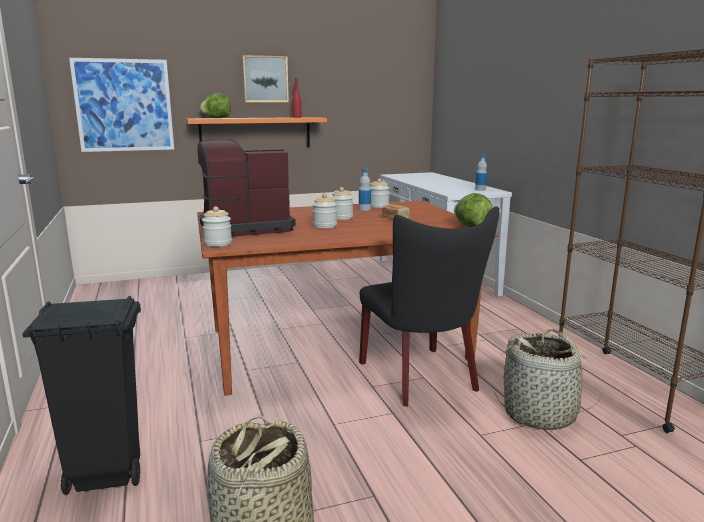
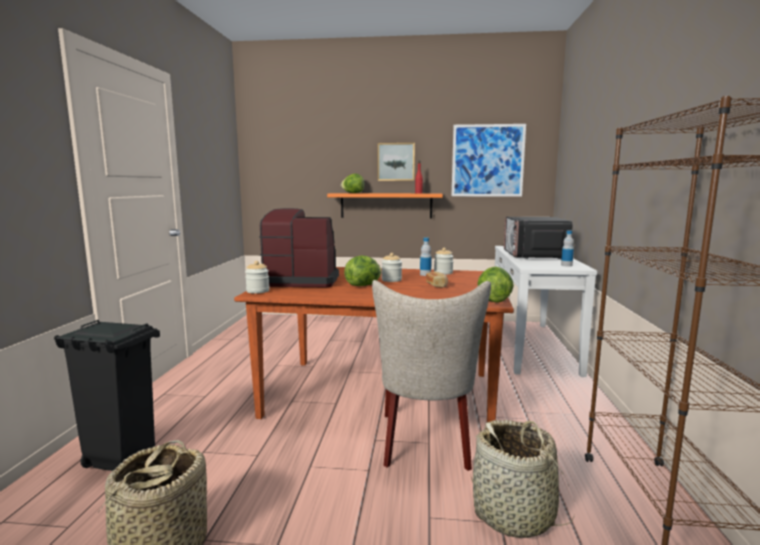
camera: 25 degrees right, 5 degrees down
picture [69,58,174,152] -> picture moved to [451,124,526,197]
jar [312,193,337,228] -> lettuce [344,255,382,286]
black chair [359,206,499,407] -> beige chair [372,280,491,471]
none -> microwave [504,217,572,259]

